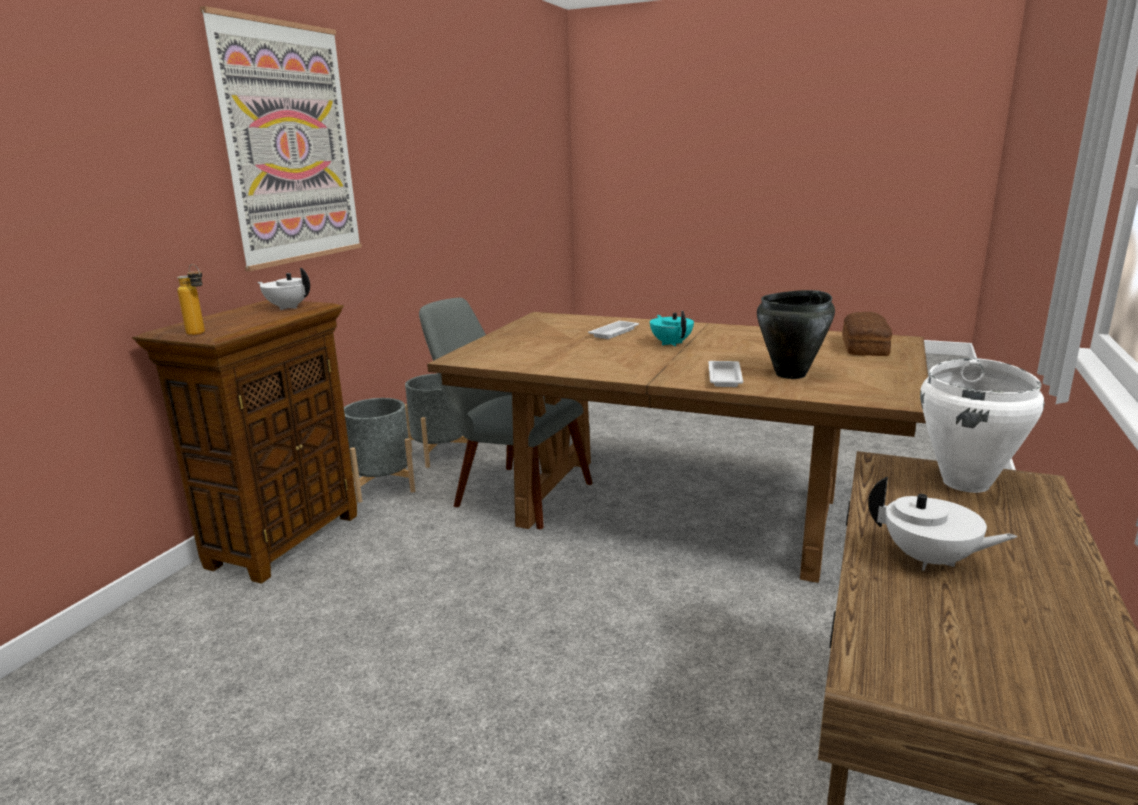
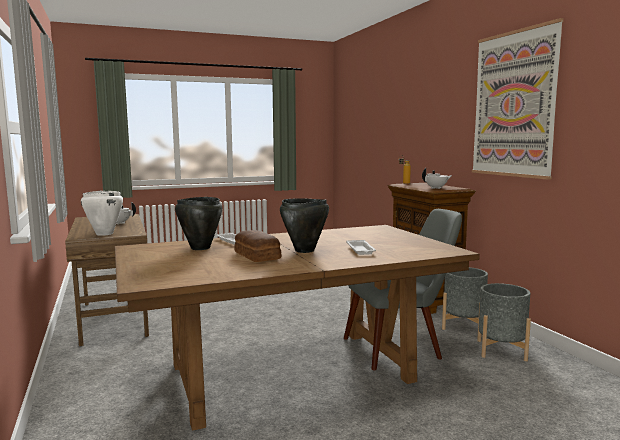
camera: 135 degrees right, 10 degrees down
turquoise teapot [650,311,694,347] -> black cooking pot [280,198,329,253]
bread [842,312,892,356] -> bread moved to [235,230,281,262]

